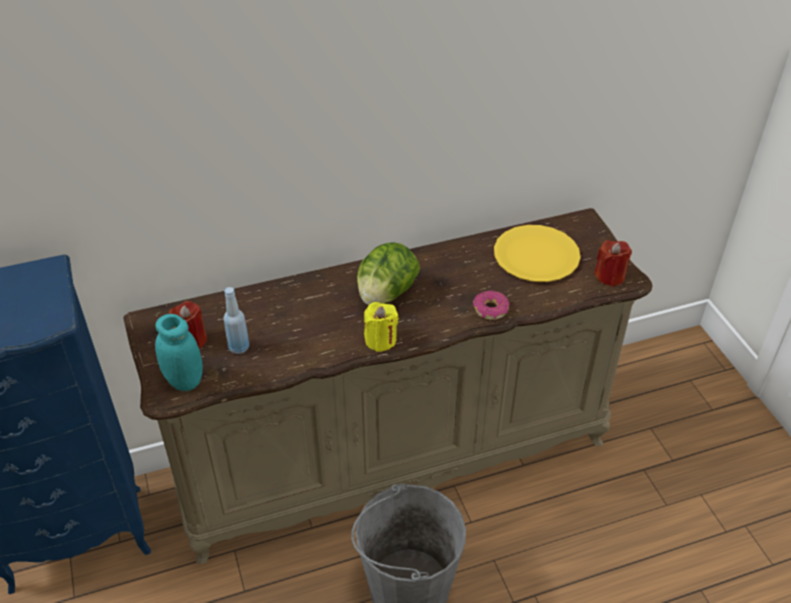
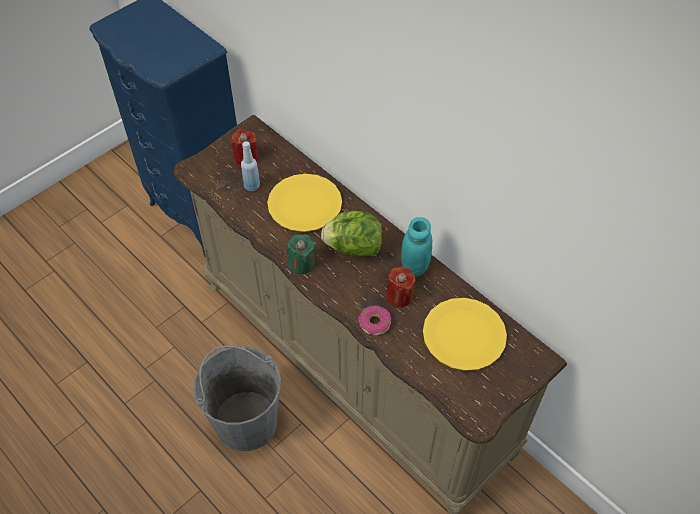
camera: 65 degrees right, 10 degrees up
turquoise jar [155,314,203,391] -> turquoise jar moved to [401,217,432,277]
yellow candle [364,302,399,352] -> green candle [287,234,316,274]
red candle [594,240,632,287] -> red candle moved to [386,266,416,307]
none -> yellow plate [267,174,342,232]

